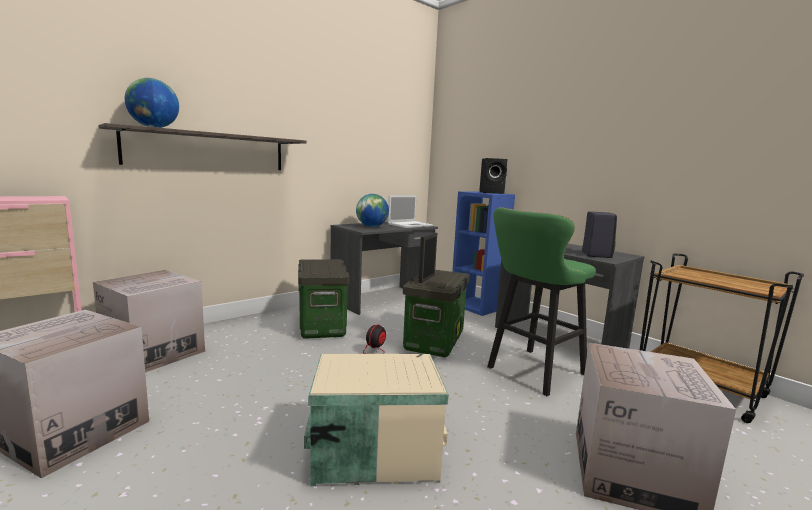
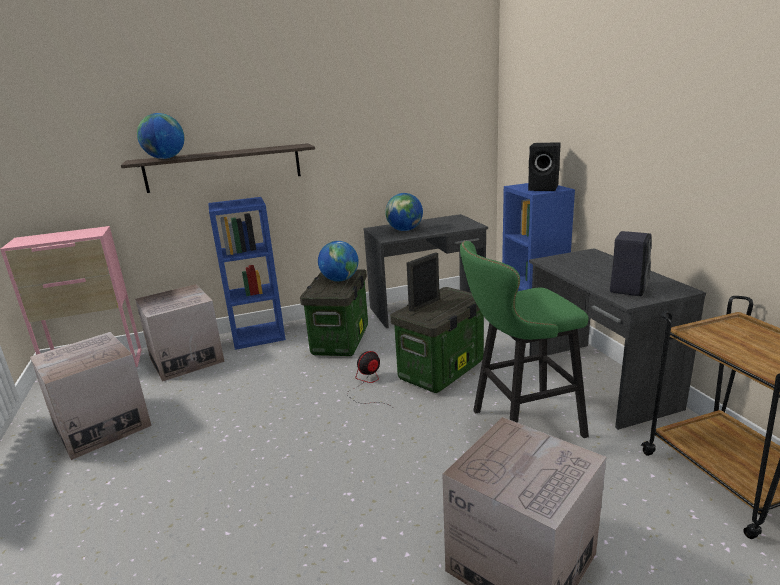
camera: 25 degrees right, 10 degrees up
beige storage box [304,354,449,486] -> none
laptop [388,195,433,228] -> none
none -> blue bookcase [208,197,286,350]
none -> globe [318,241,359,282]

